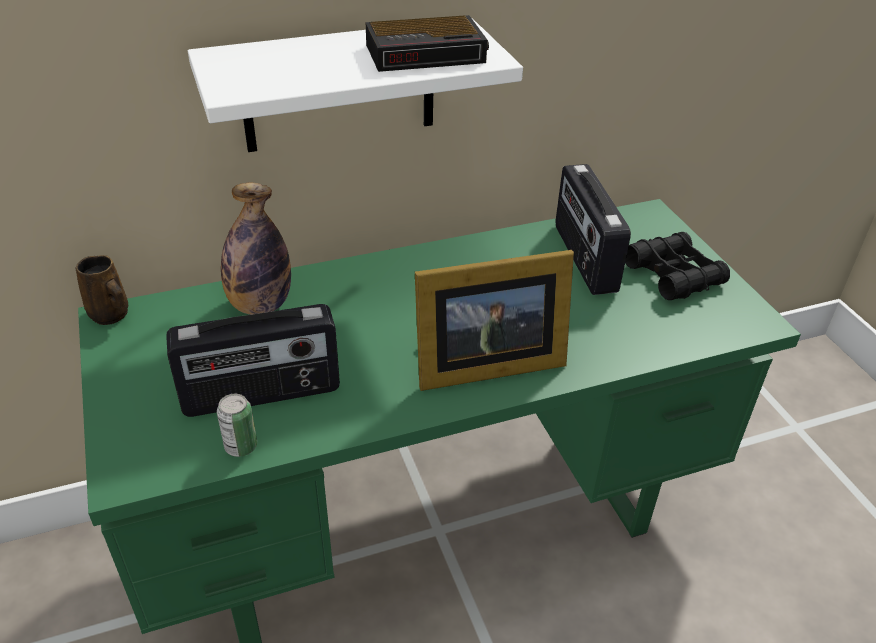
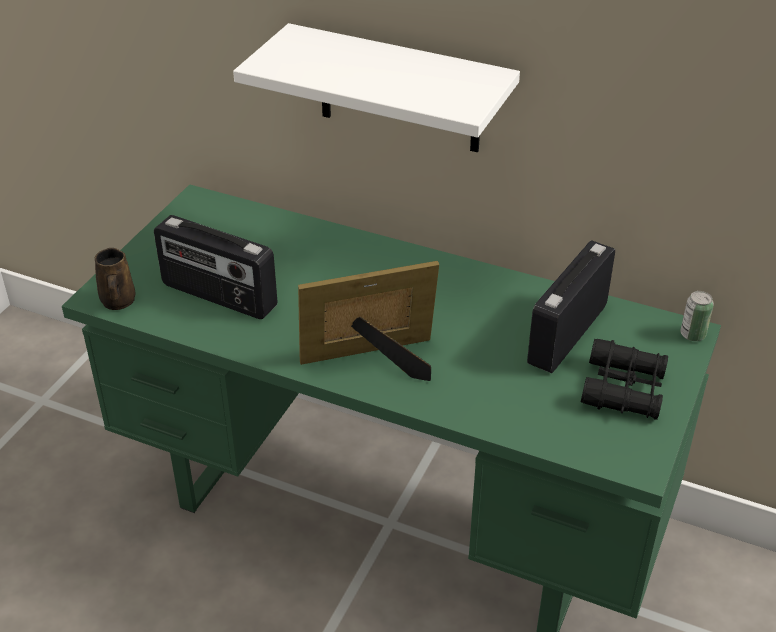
camera: 45 degrees right, 0 degrees up
brown mug [75,255,128,325] -> brown mug moved to [95,248,136,310]
can [217,394,257,457] -> can moved to [680,291,714,341]
bottle [221,183,291,315] -> none
alarm clock [366,15,489,72] -> none
picture frame [415,250,574,391] -> picture frame turned 135 degrees clockwise [298,261,439,381]

